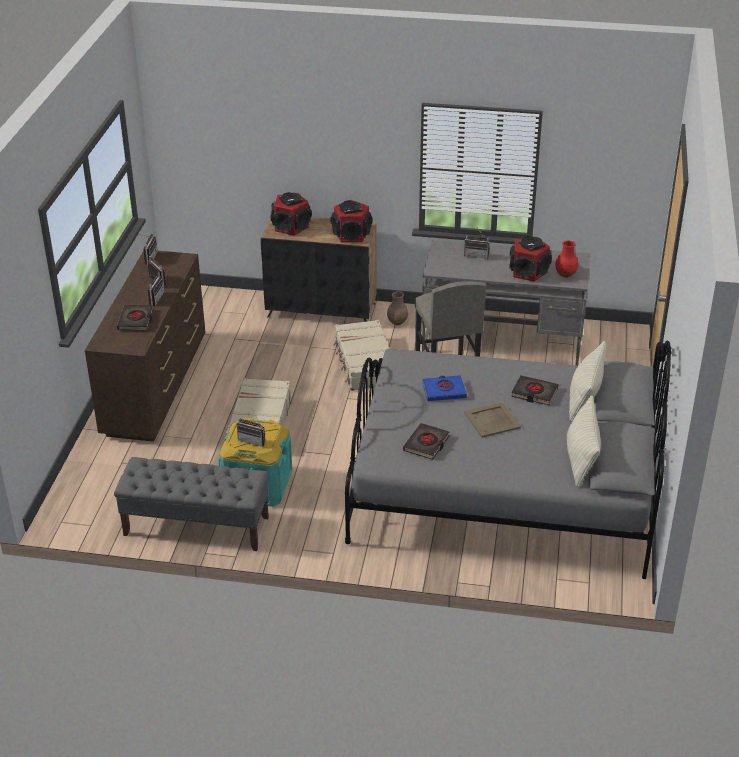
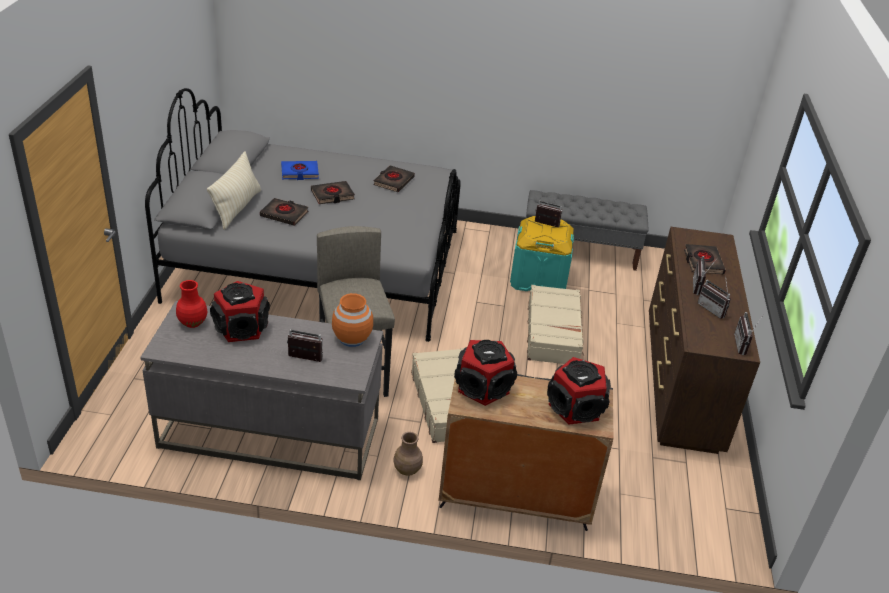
camera: 175 degrees right, 0 degrees up
blue book [422,375,467,401] -> blue book moved to [281,161,319,180]
beige tray [464,402,521,438] -> black book [311,181,355,204]
beige pillow [567,395,601,487] -> none
none -> orange vase [332,293,373,347]

